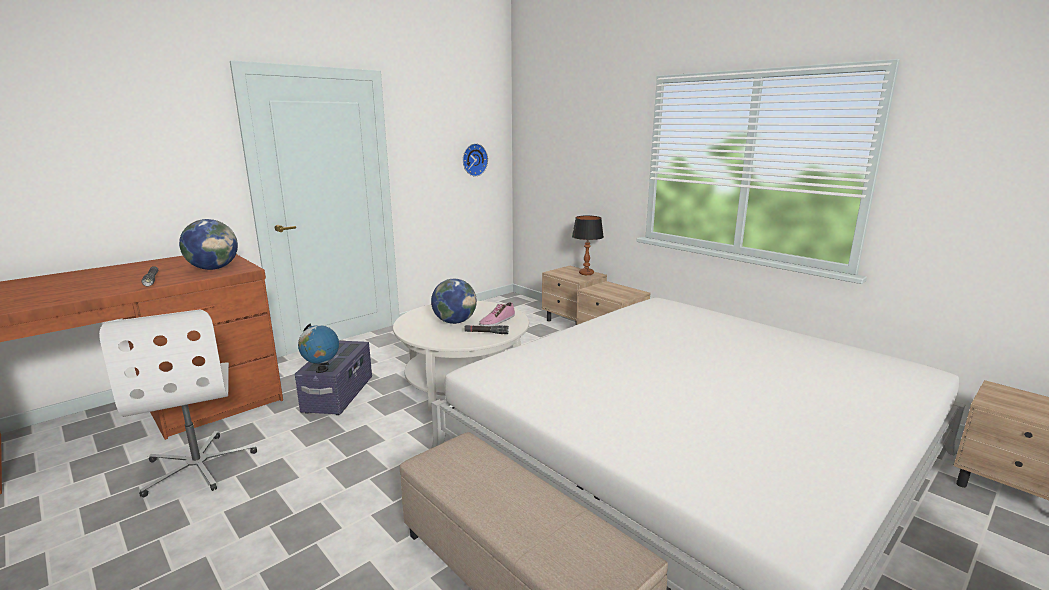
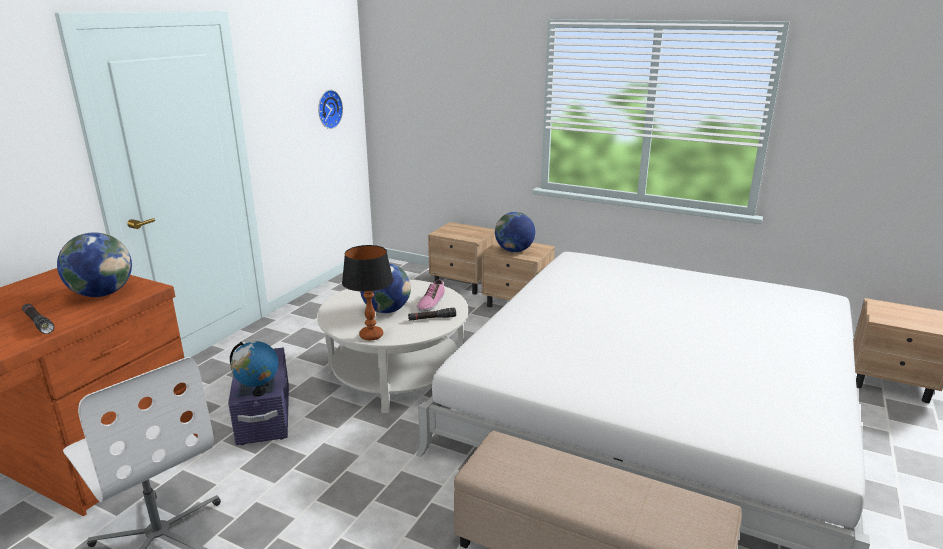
camera: 20 degrees left, 5 degrees up
table lamp [572,216,604,275] -> table lamp moved to [342,245,393,340]
none -> globe [495,212,535,252]

